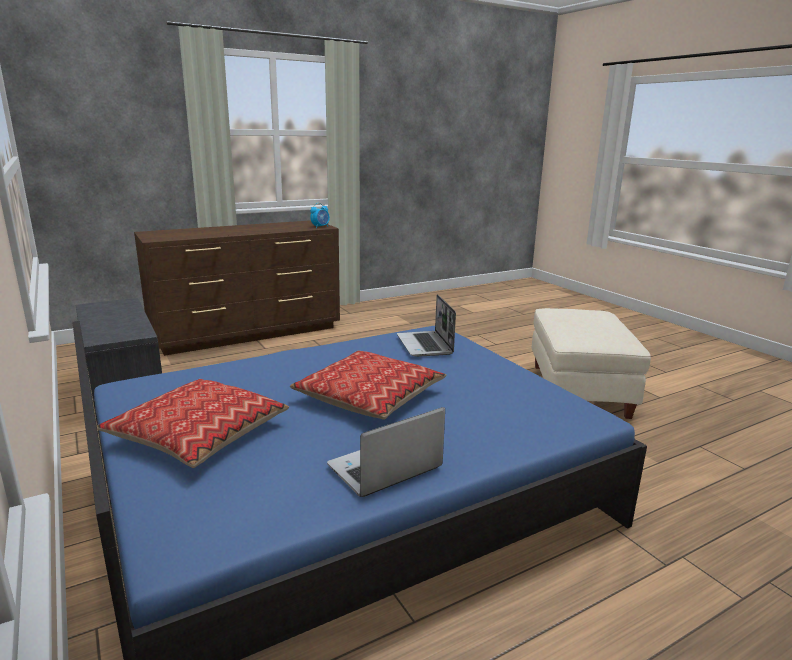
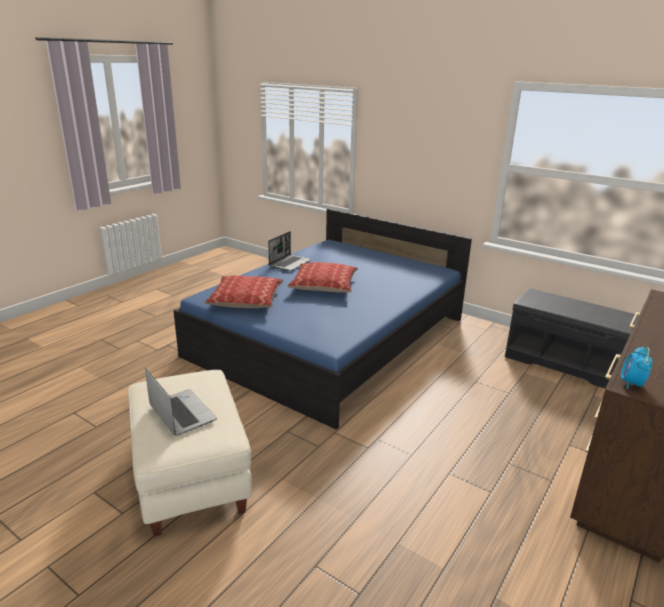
camera: 155 degrees right, 5 degrees up
pillow [97,379,289,468] -> pillow moved to [204,276,284,308]
laptop [397,294,456,357] -> laptop moved to [145,368,217,436]

